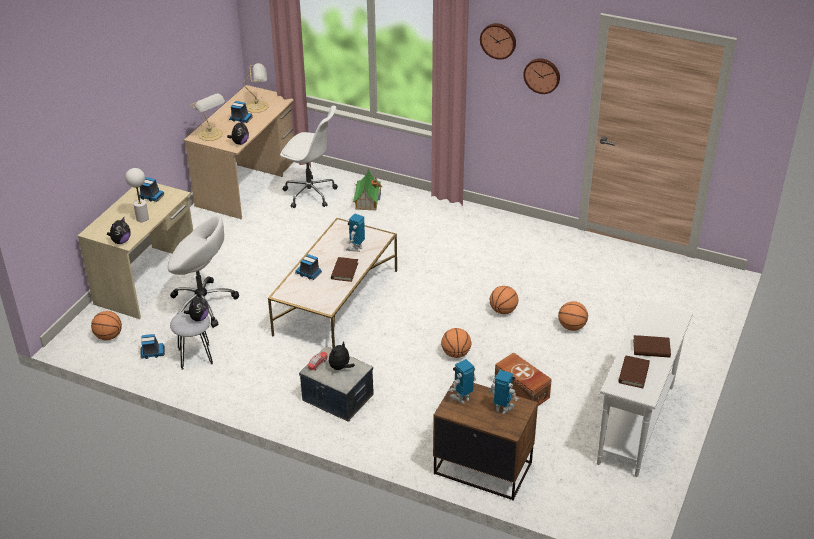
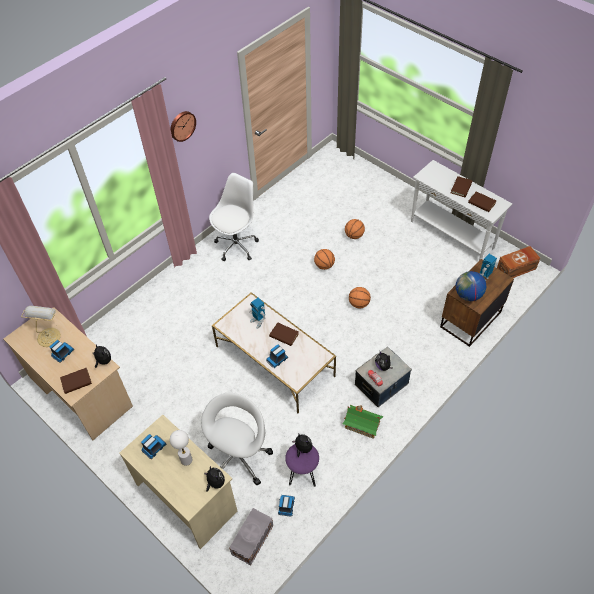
camera: 70 degrees left, 15 degrees up
basketball [91,311,122,340] -> grey storage box [229,508,273,566]
grey stool [170,311,213,370] -> purple stool [285,444,319,487]
table lamp [190,93,225,141] -> brown book [60,368,92,394]
white office chair [280,105,338,208] -> white office chair moved to [209,173,259,261]
toy house [353,168,382,210] -> toy house moved to [342,405,384,439]
toy robot [449,359,476,403] -> globe [456,271,486,301]
brown storage box [495,352,552,406] -> brown storage box moved to [497,246,540,278]
wall clock [523,59,560,94] -> none

